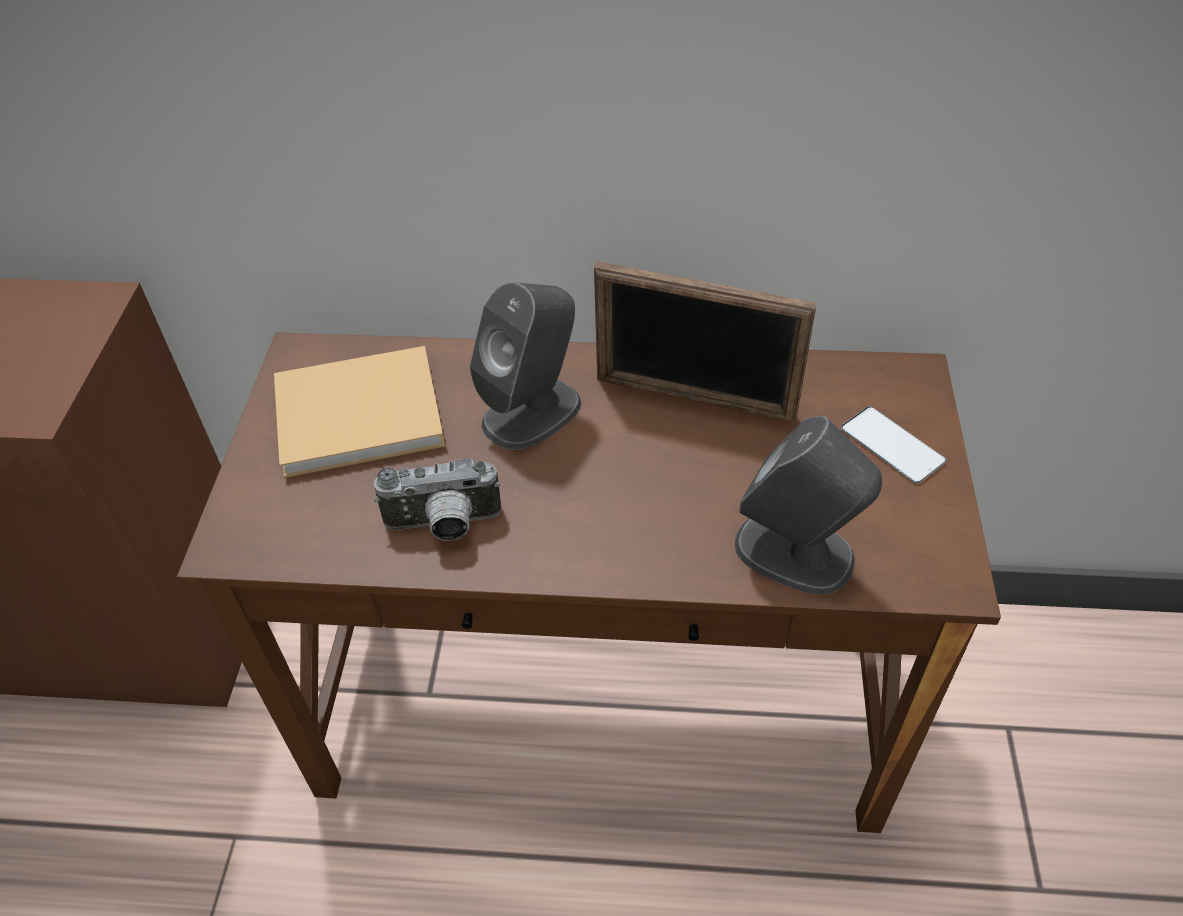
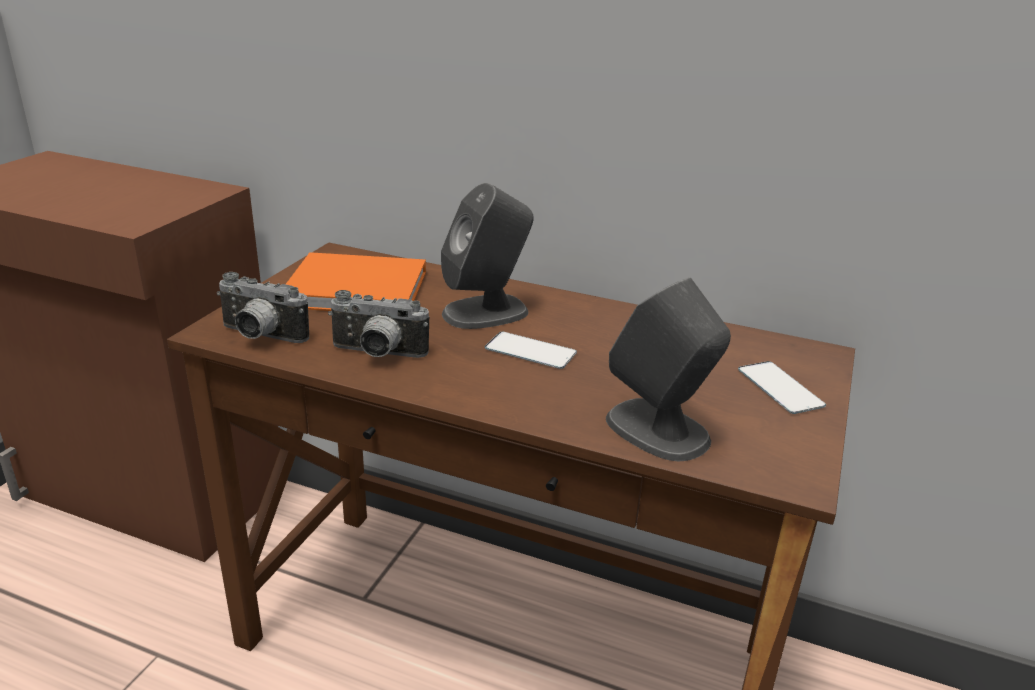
camera: 15 degrees right, 20 degrees down
beige book [274,346,445,478] -> orange book [286,252,426,311]
picture frame [594,261,817,423] -> none
none -> camera [217,272,309,343]
none -> phone [485,332,577,369]

